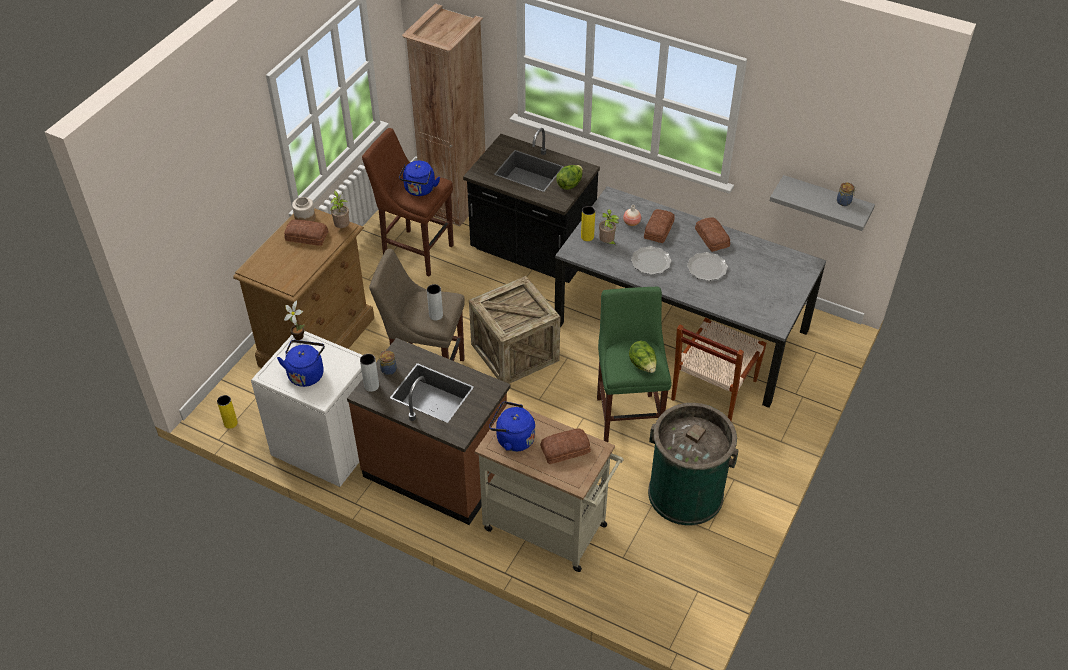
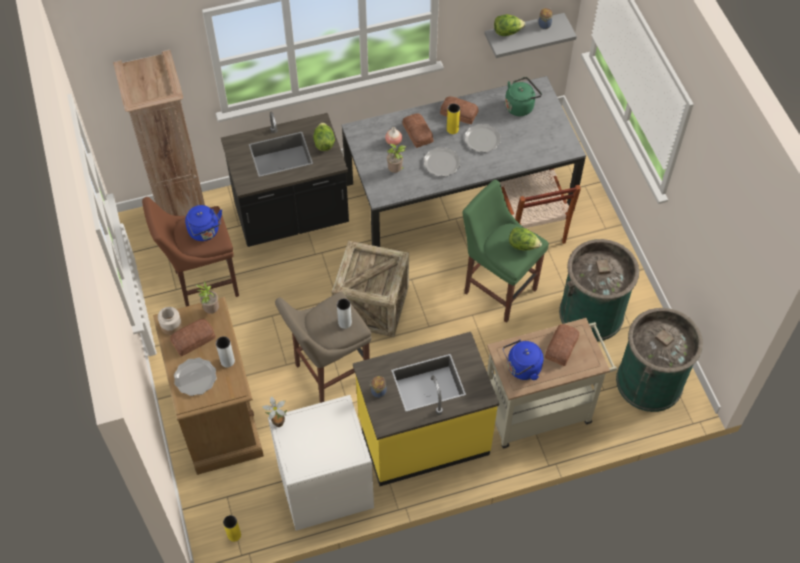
camera: 45 degrees left, 10 degrees up
blue kettle [277,340,325,387] -> none
brown counter [347,338,510,525] -> yellow counter [353,332,499,486]
grey vase [360,354,379,392] -> grey vase moved to [216,336,235,368]
yellow vase [581,206,595,241] -> yellow vase moved to [447,103,460,134]
none -> plate [174,358,217,396]
none -> lettuce [494,14,525,36]
none -> green kettle [505,77,542,116]
none -> green trash can [616,308,703,412]

